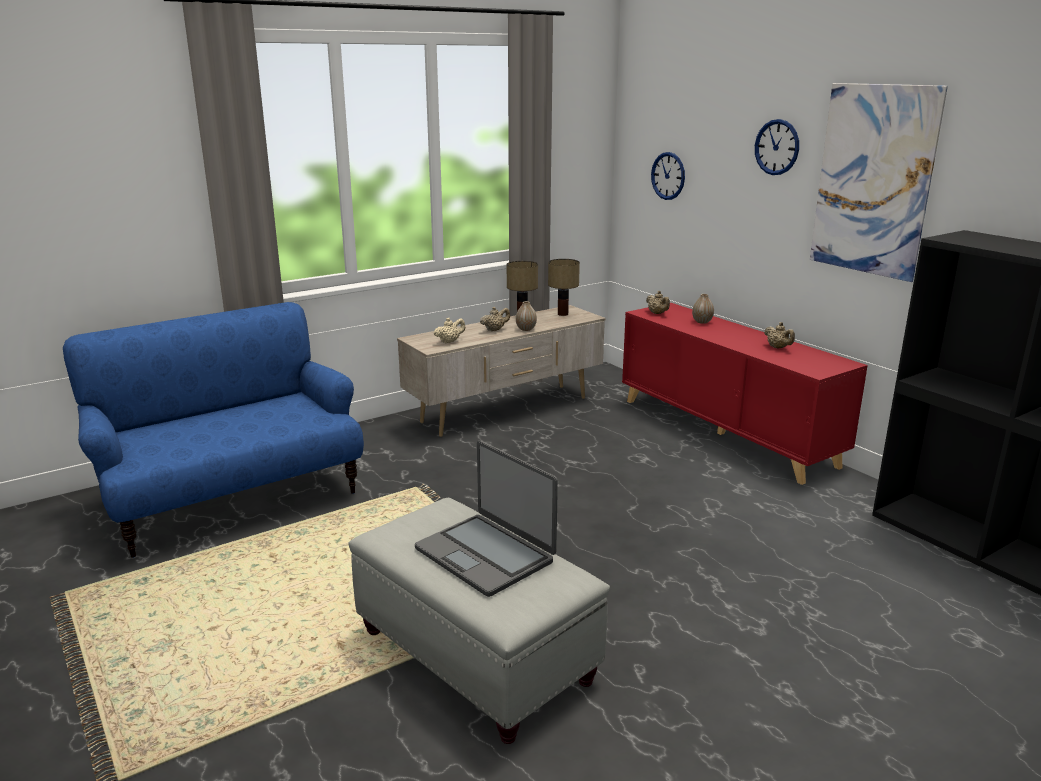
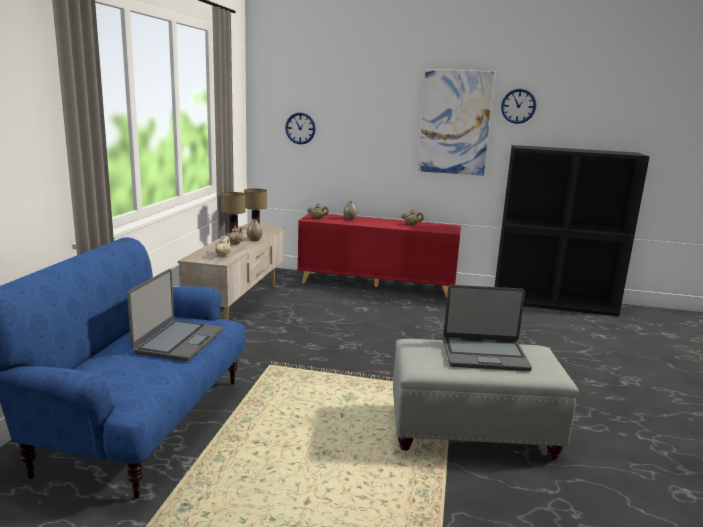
camera: 45 degrees left, 5 degrees down
wall clock [755,119,799,175] -> wall clock moved to [501,89,536,124]
none -> laptop [127,269,223,361]

